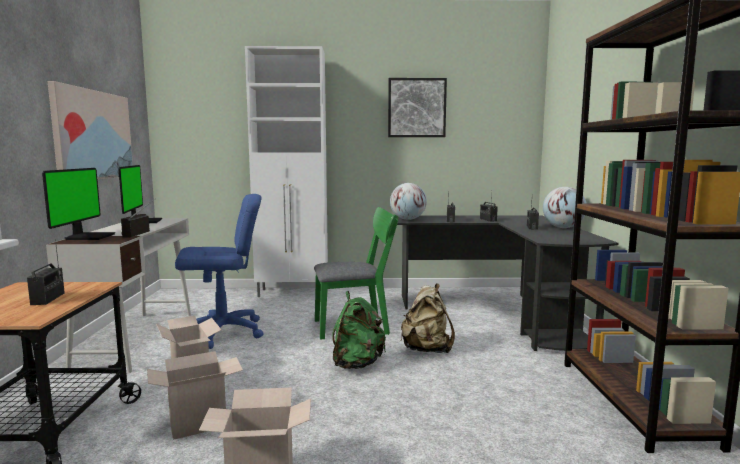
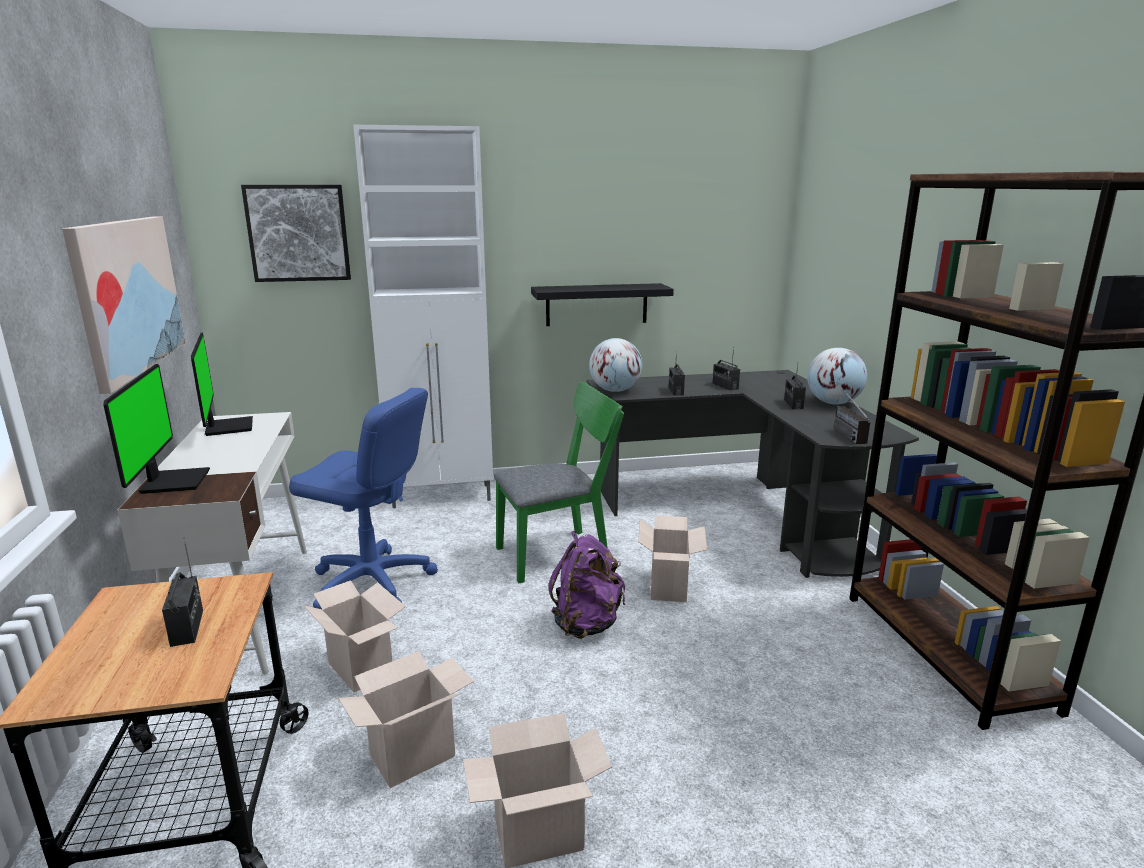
camera: 10 degrees left, 10 degrees up
radio [121,198,156,238] -> radio moved to [834,382,870,444]
blue office chair [175,194,263,349] -> blue office chair turned 45 degrees clockwise [289,388,438,609]
green backpack [332,291,386,369] -> purple backpack [548,531,625,639]
picture [388,78,447,137] -> picture moved to [241,185,351,282]
beige backpack [401,283,455,353] -> cardboard box [638,515,707,602]
none -> black shelf [531,283,674,326]

